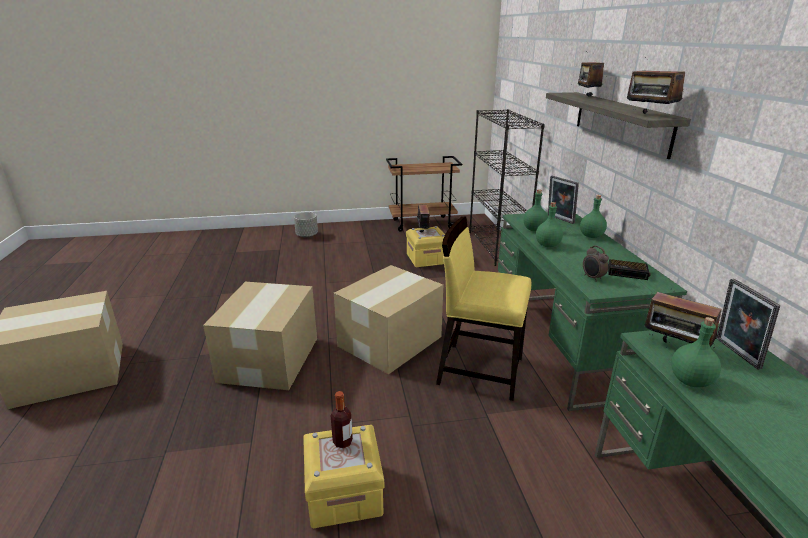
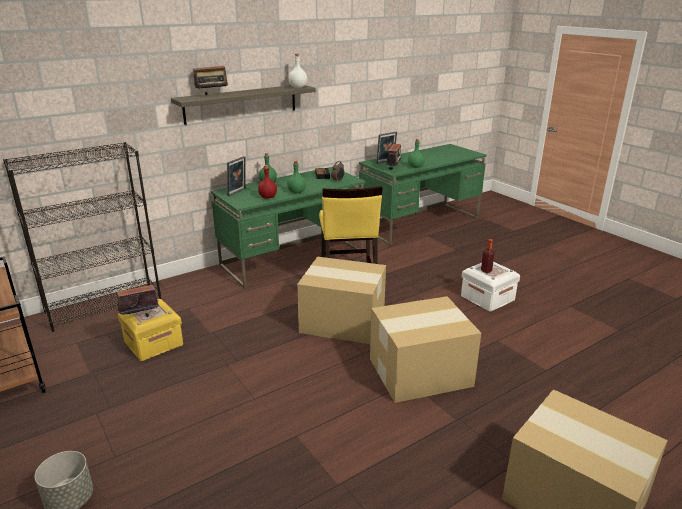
camera: 115 degrees left, 0 degrees up
yellow storage box [303,425,385,528] -> white storage box [461,262,520,312]
green bottle [524,189,548,231] -> red bottle [258,165,277,199]
radio [627,57,685,114] -> white bottle [289,54,307,88]

